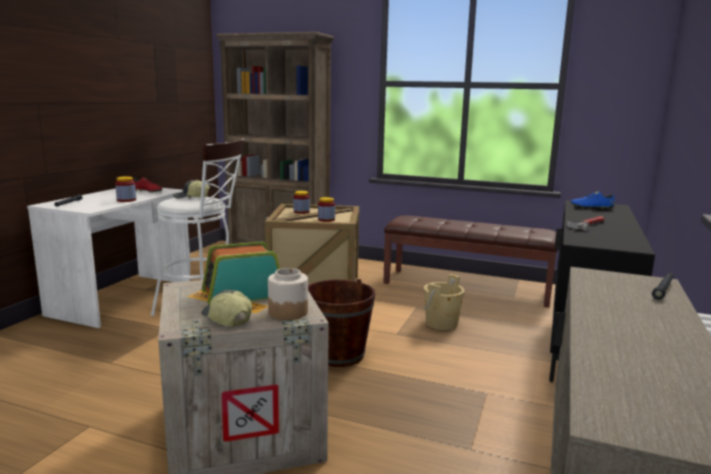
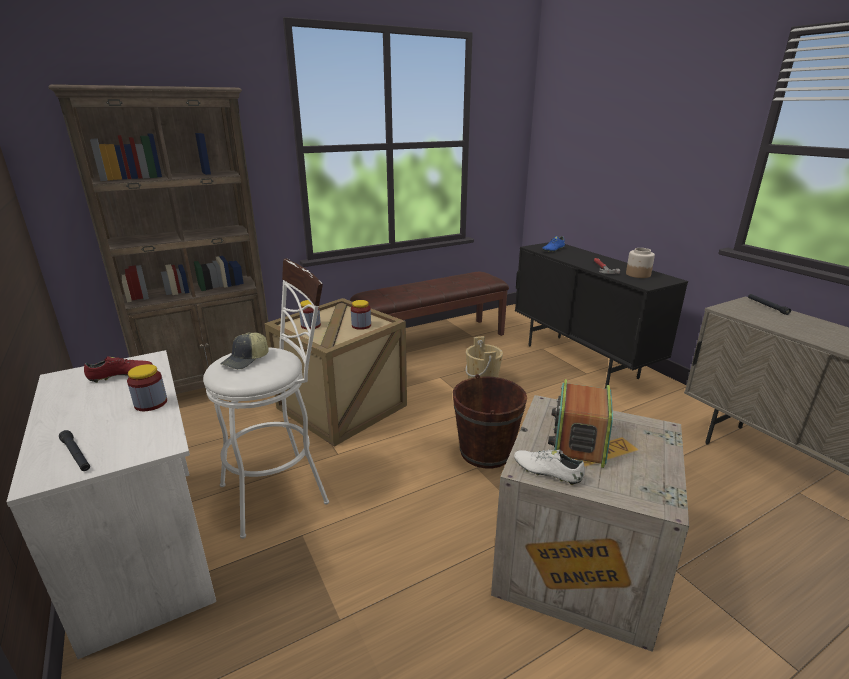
camera: 50 degrees left, 10 degrees up
cap [201,290,252,327] -> none
jar [268,268,308,320] -> jar moved to [626,248,655,278]
none -> white shoe [514,449,585,485]

